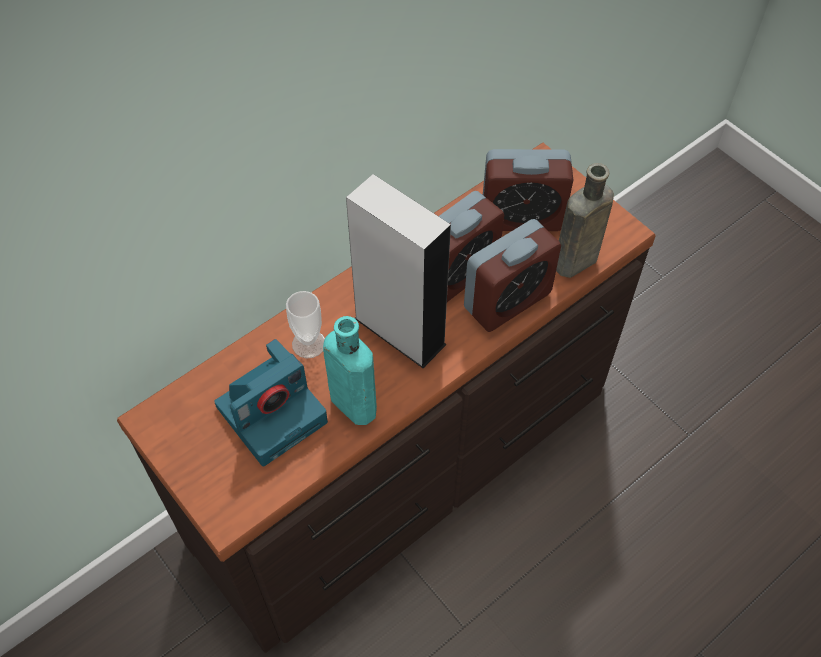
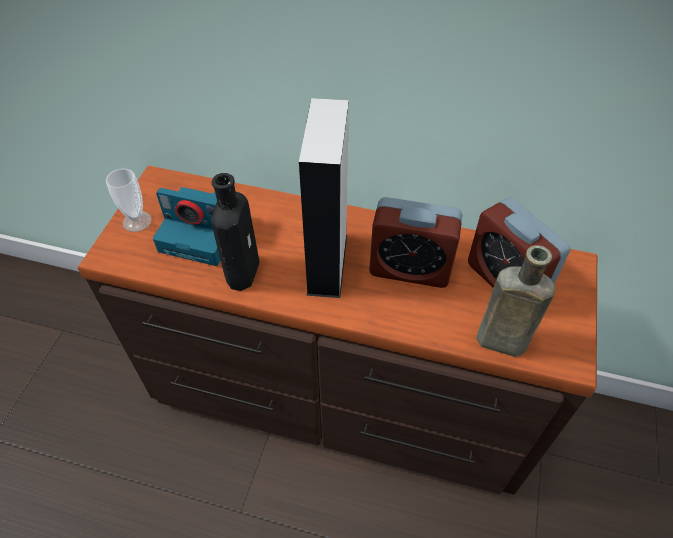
camera: 55 degrees right, 5 degrees down
cup [286,291,325,359] -> cup moved to [106,168,152,232]
turquoise bottle [323,316,377,425] -> black bottle [211,173,260,291]
alarm clock [464,219,561,332] -> none

